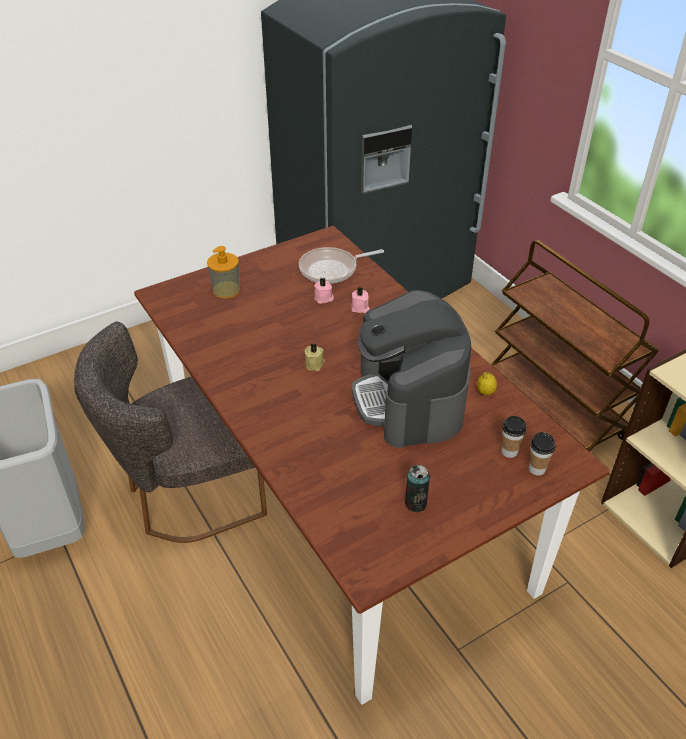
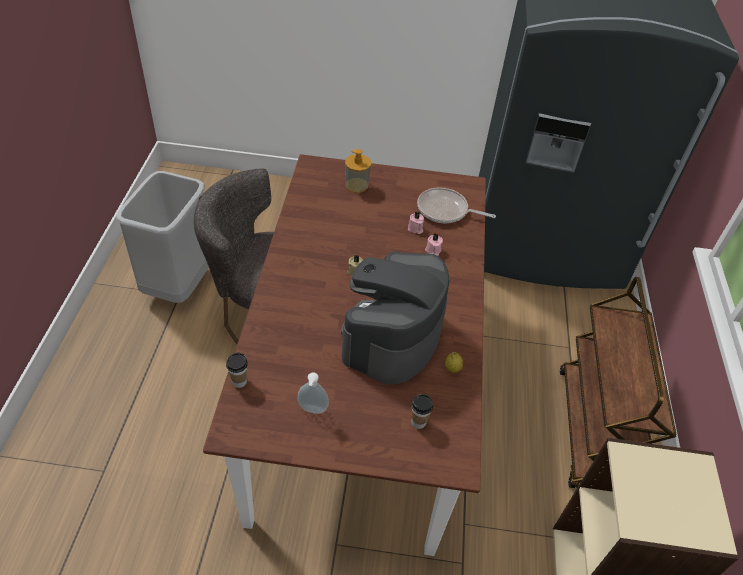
camera: 35 degrees right, 5 degrees up
can [405,465,430,512] -> soap dispenser [297,373,329,414]
cup [529,432,555,476] -> cup moved to [226,353,248,388]

